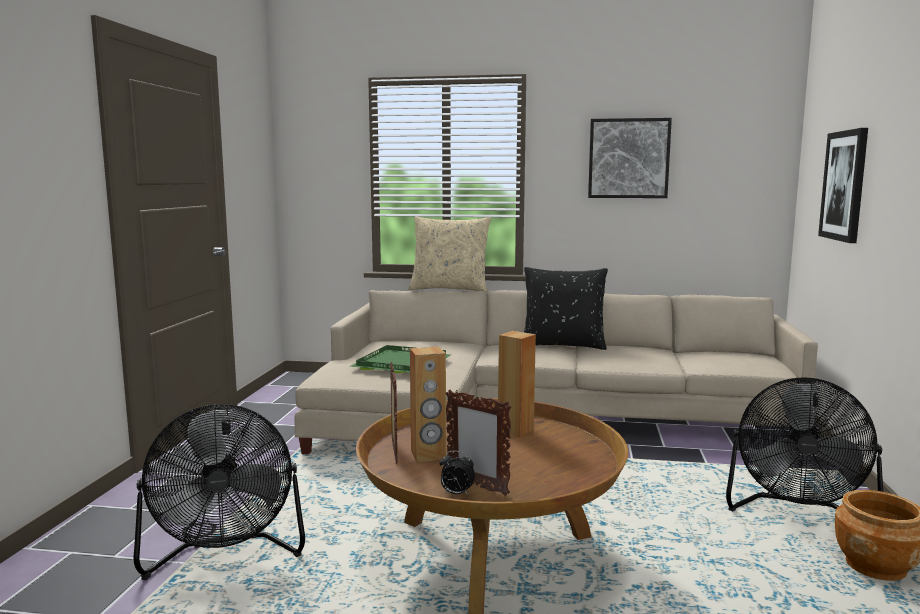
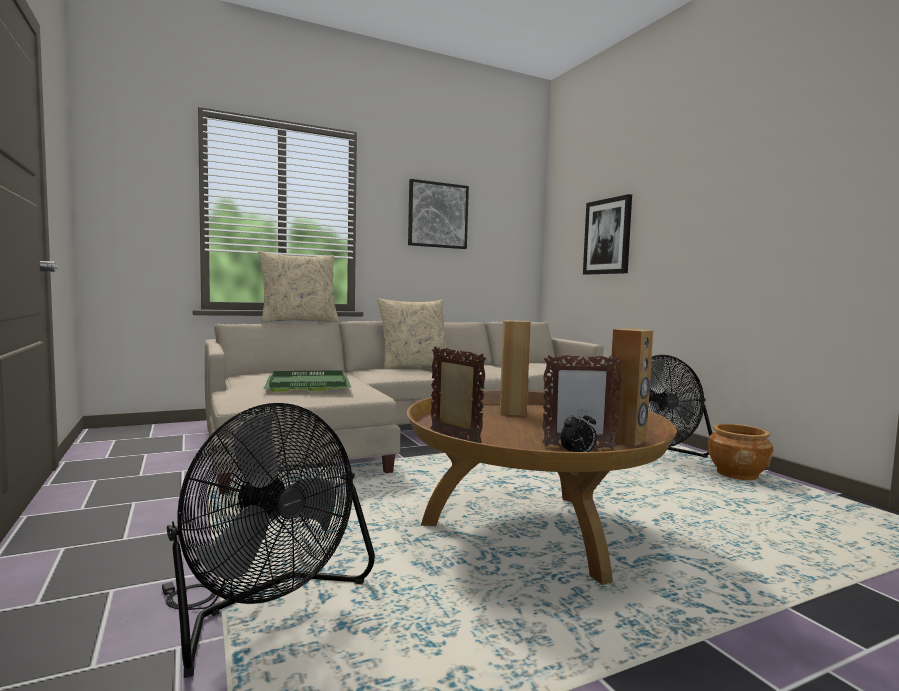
camera: 35 degrees left, 5 degrees down
brown speaker [410,347,446,462] -> brown speaker moved to [609,329,653,446]
black pillow [524,267,608,350] -> beige pillow [377,298,448,369]

